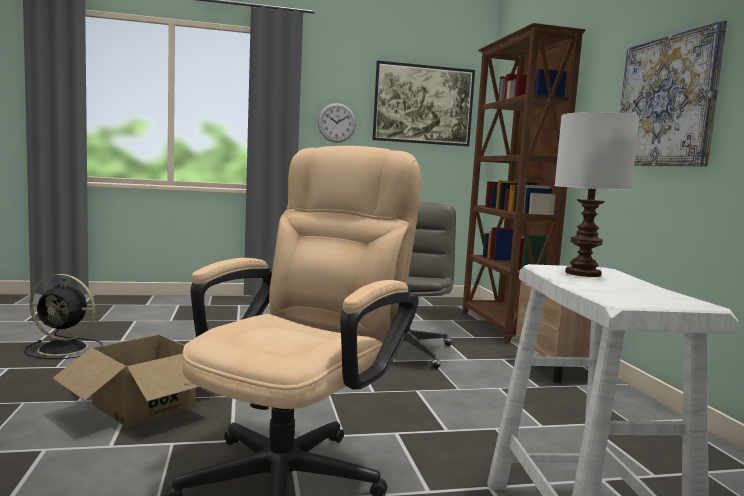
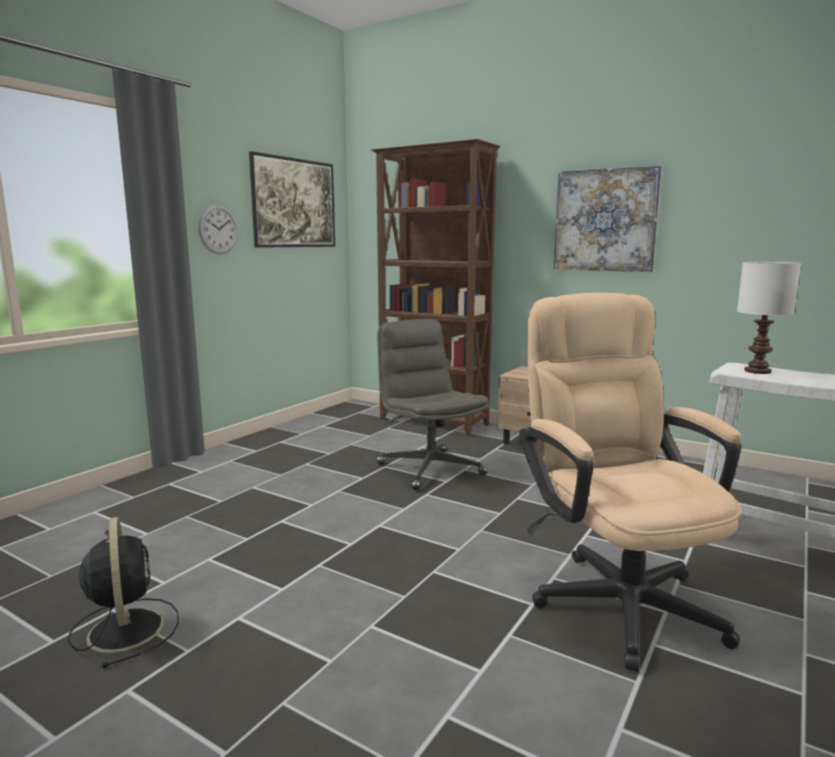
camera: 45 degrees left, 5 degrees up
black fan [24,274,102,359] -> black fan turned 75 degrees counterclockwise [68,517,179,668]
cardboard box [52,335,200,427] -> none

